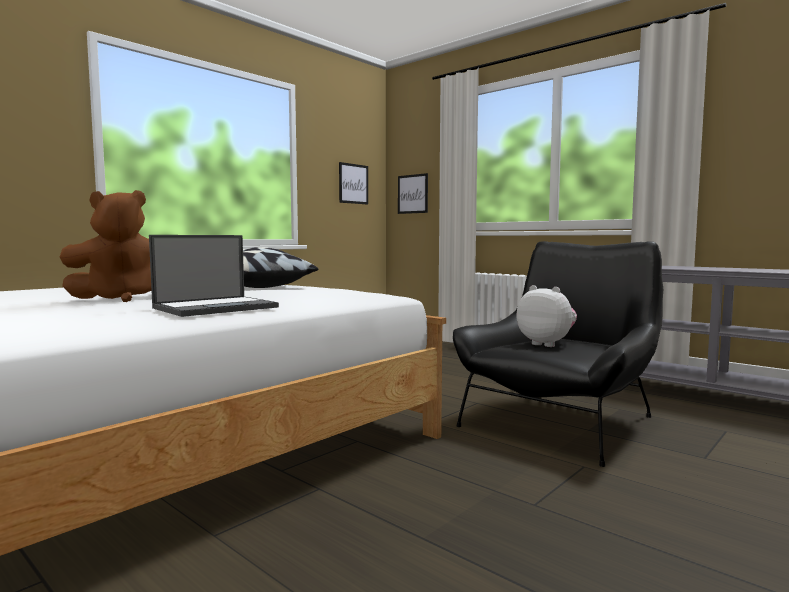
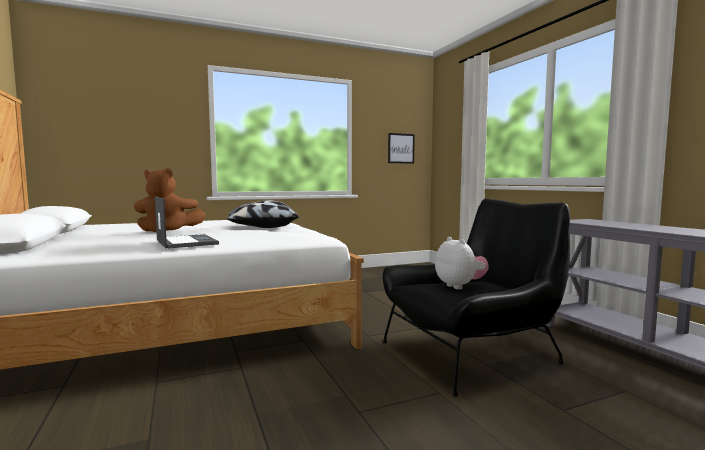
camera: 25 degrees right, 0 degrees up
laptop [149,235,279,317] -> laptop turned 105 degrees counterclockwise [155,196,219,249]
picture [398,173,428,214] -> none

